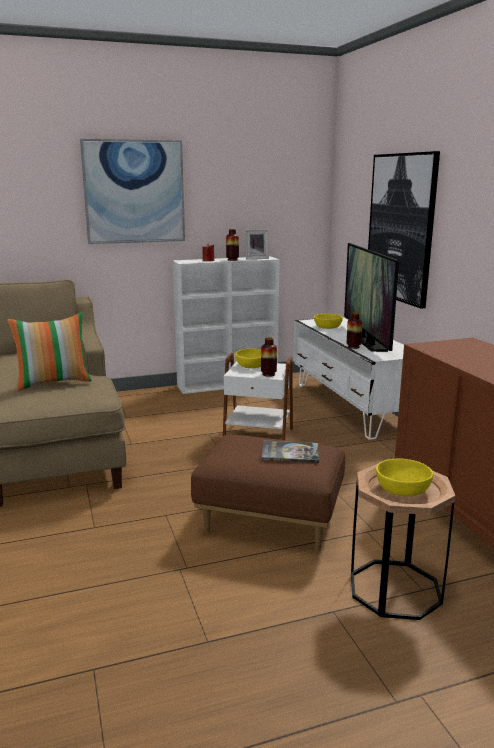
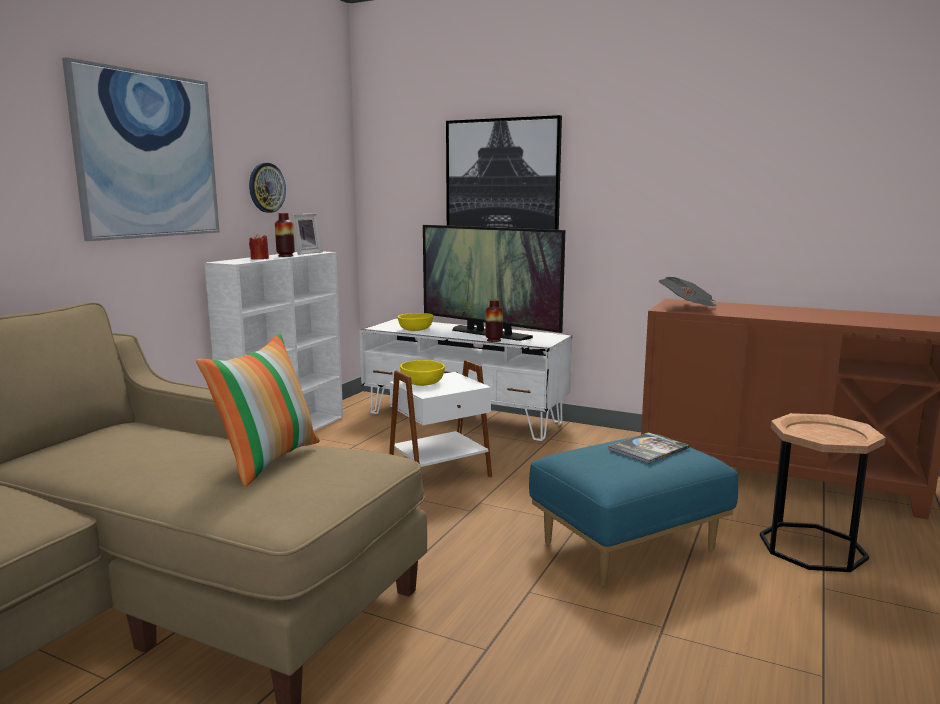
camera: 45 degrees left, 5 degrees down
brown ottoman [191,435,345,552] -> blue ottoman [529,434,738,586]
vase [261,337,277,377] -> none
yellow bowl [376,458,433,497] -> none
none -> wall clock [249,163,286,213]
none -> newspaper [659,277,717,306]

